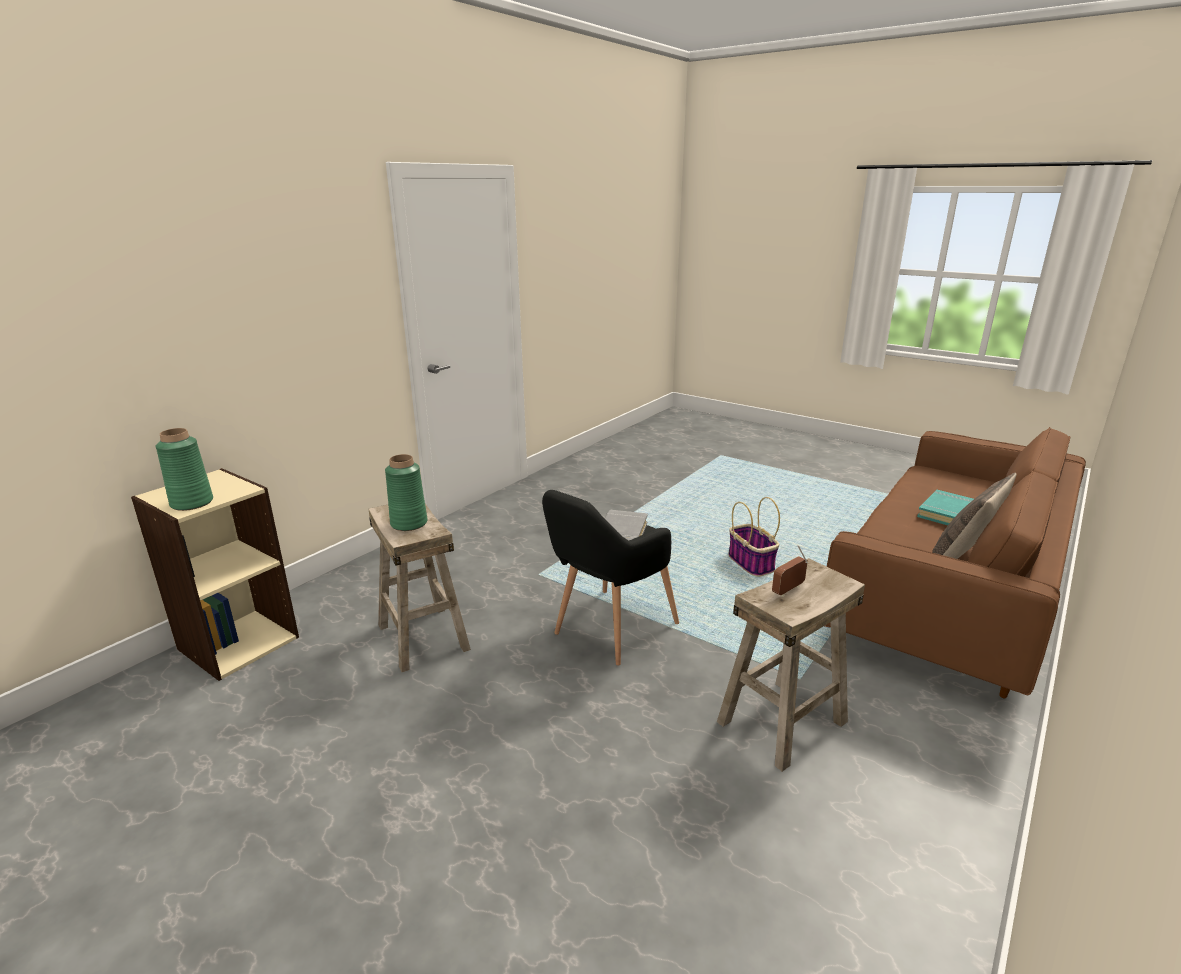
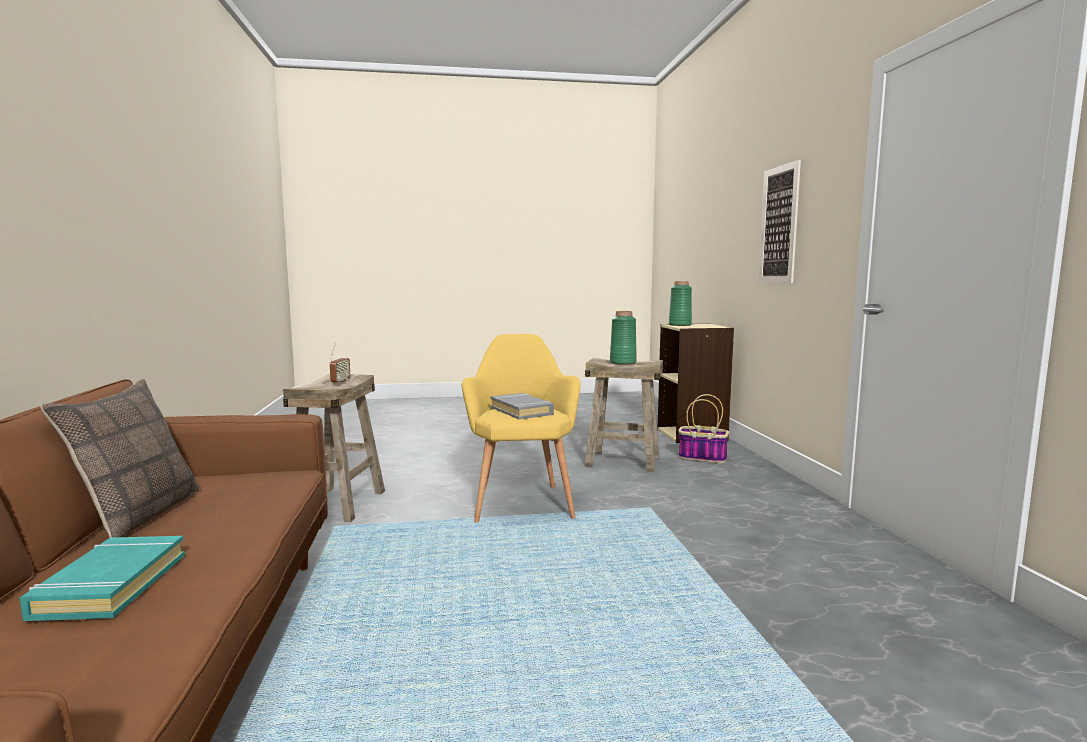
camera: 135 degrees right, 15 degrees down
black armchair [542,490,679,666] -> yellow armchair [462,334,581,522]
basket [728,497,780,577] -> basket moved to [678,394,729,463]
none -> picture [758,160,801,283]

